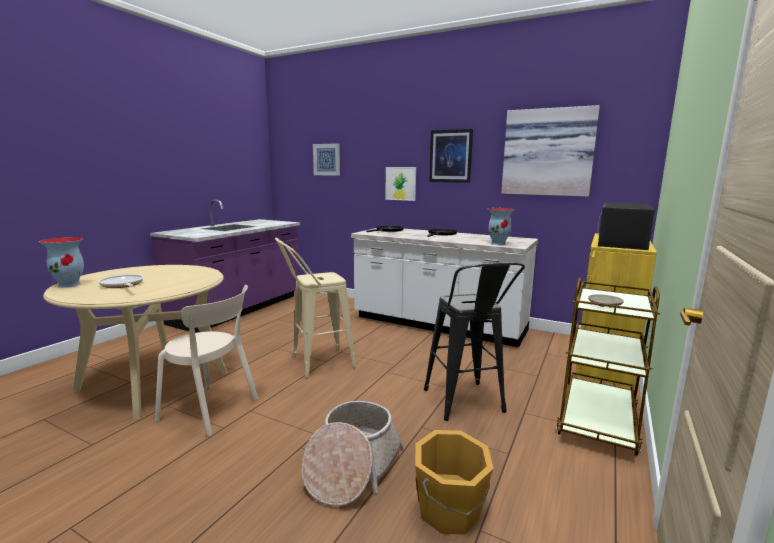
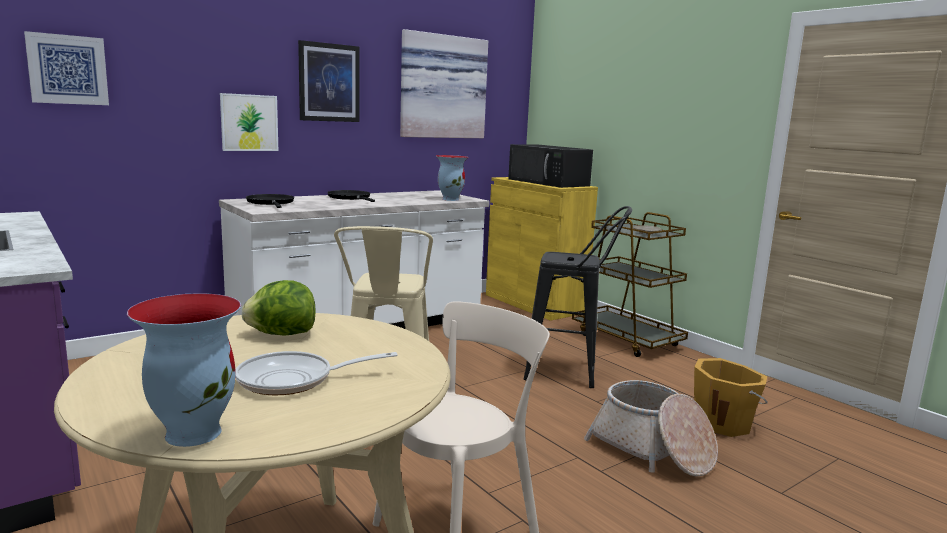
camera: 65 degrees left, 0 degrees up
none -> lettuce [242,280,315,336]

